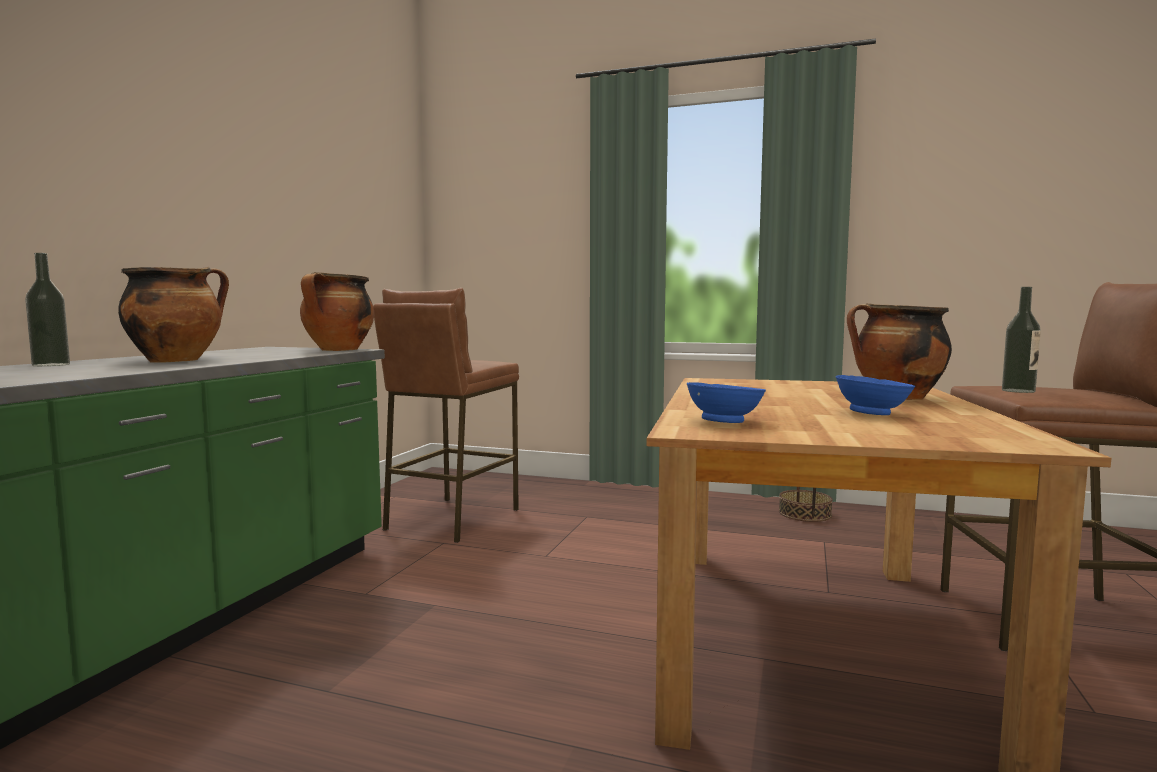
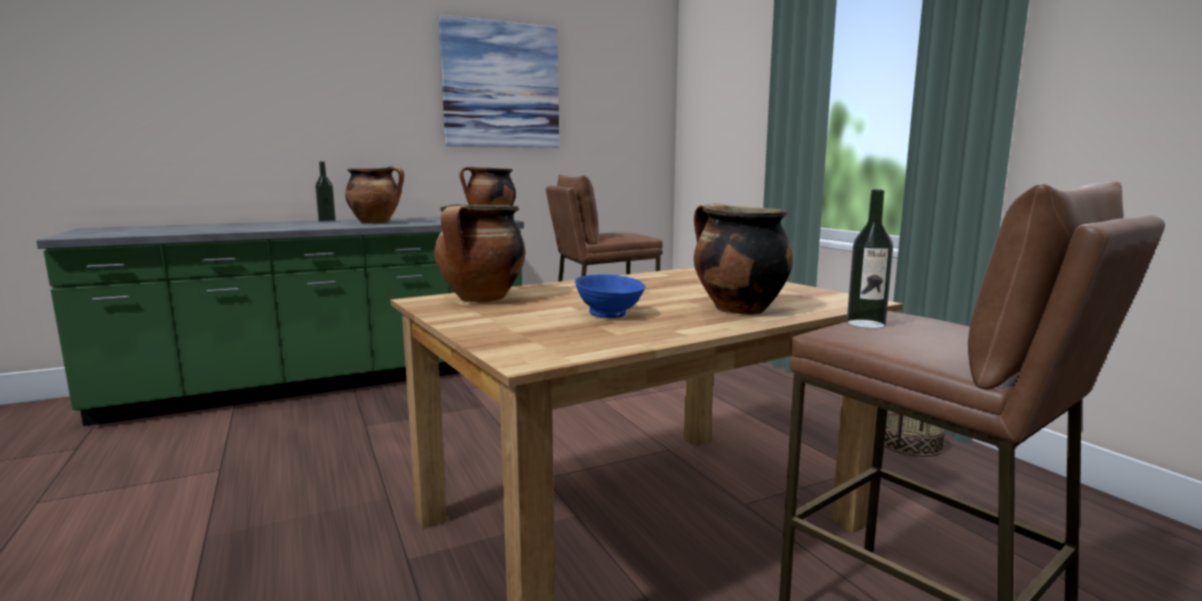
camera: 45 degrees right, 5 degrees up
blue bowl [687,382,766,423] -> cooking pot [434,204,525,303]
none -> picture [439,15,559,148]

